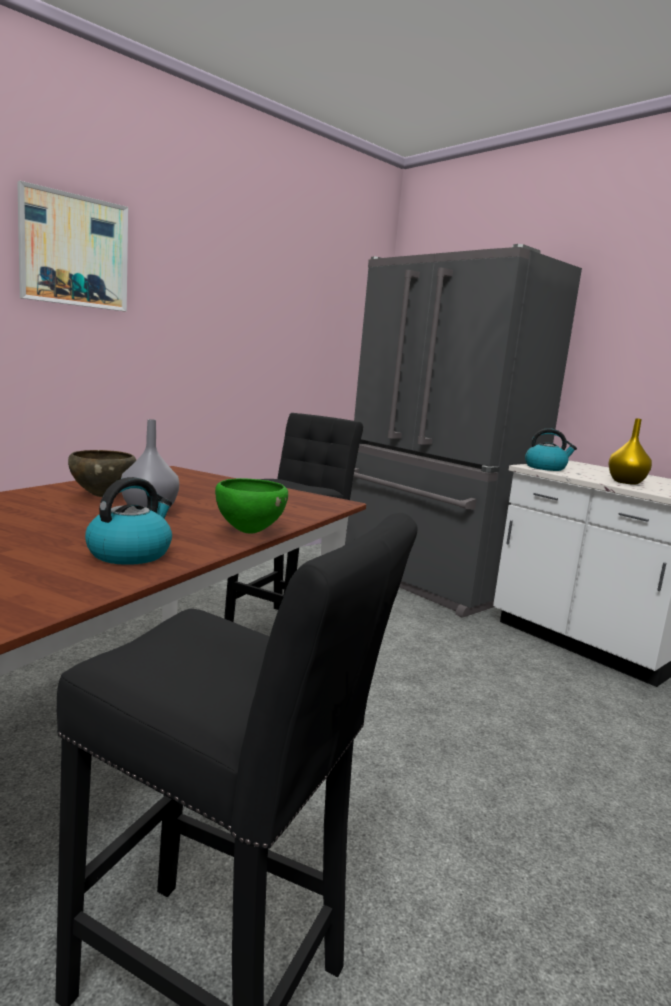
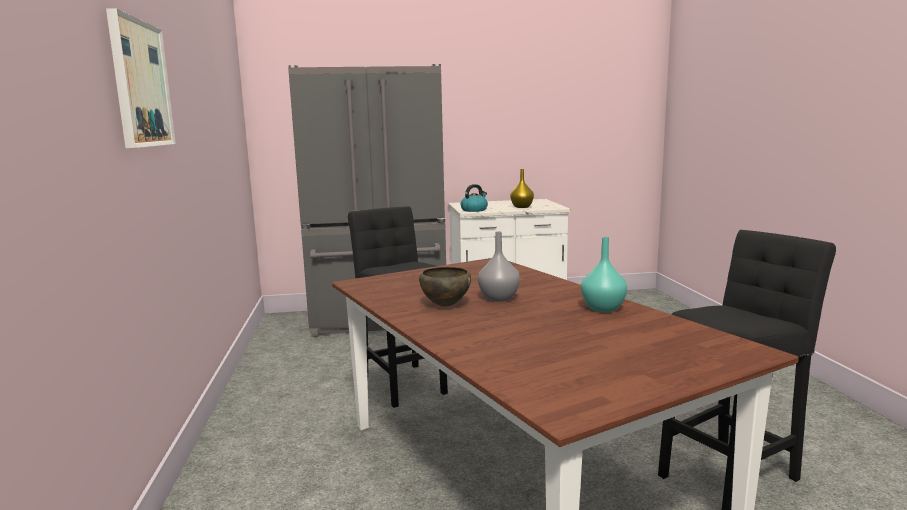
camera: 55 degrees left, 0 degrees up
kettle [85,477,172,565] -> turquoise vase [581,237,627,312]
green bowl [215,478,288,534] -> none

